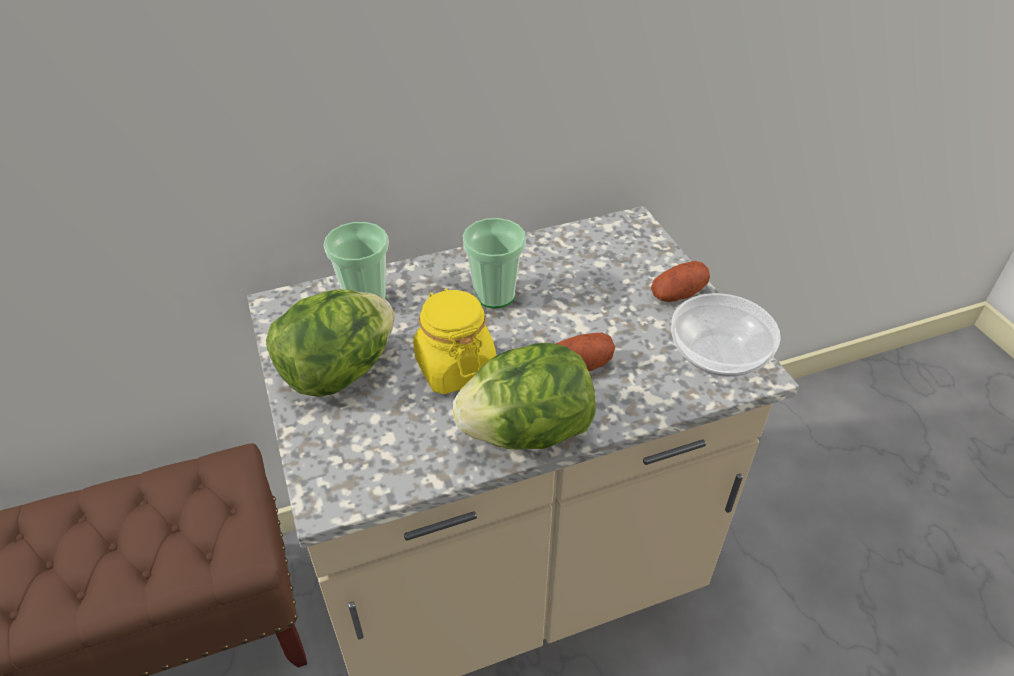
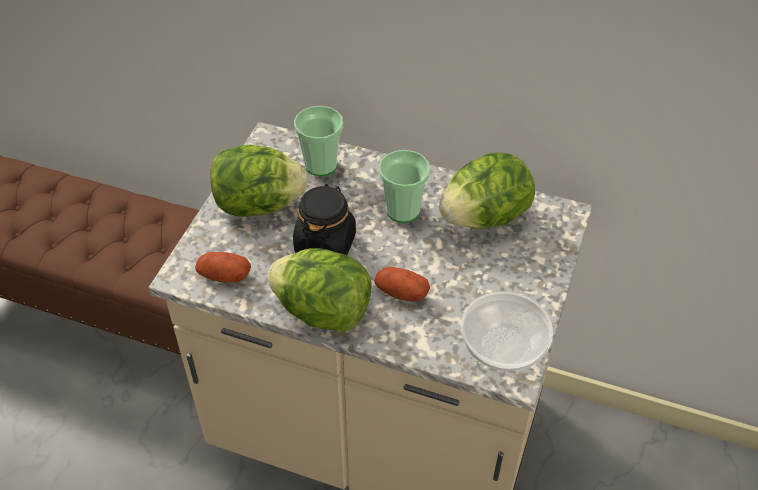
camera: 40 degrees right, 5 degrees up
yellow jar [413,288,496,394] -> black jar [293,184,356,255]
potato [651,261,710,302] -> potato moved to [195,252,251,283]
none -> lettuce [439,152,535,229]

